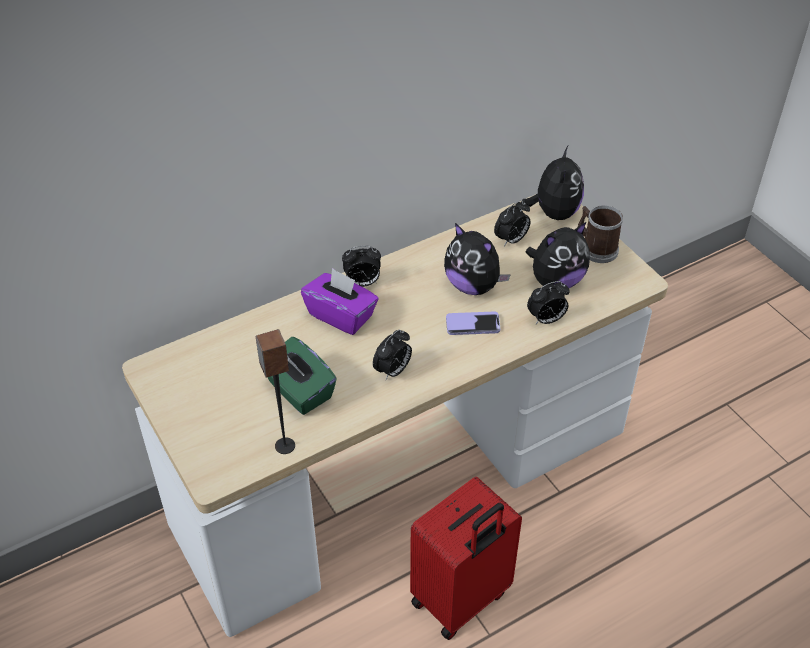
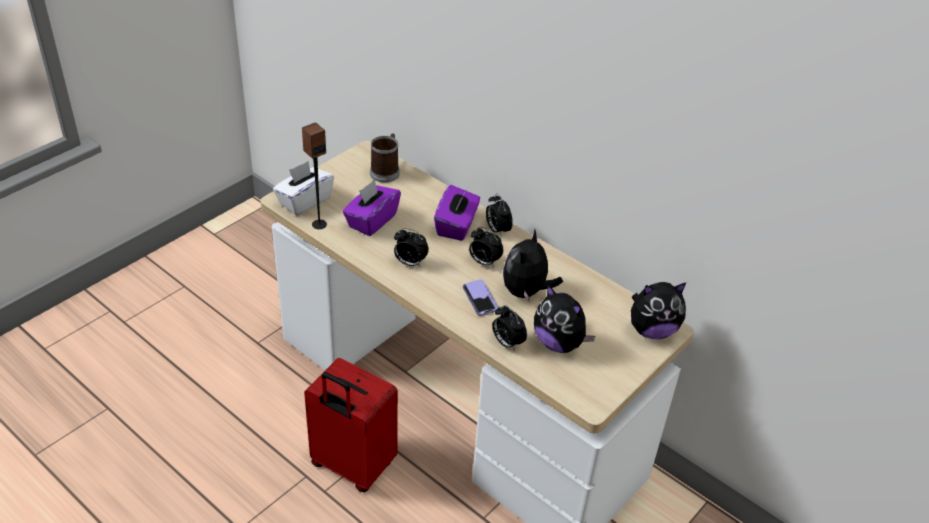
camera: 70 degrees right, 5 degrees down
green tissue box [268,337,337,415] -> purple tissue box [343,180,401,236]
alarm clock [494,200,531,246] -> alarm clock moved to [469,227,504,268]
mug [578,205,623,263] -> mug moved to [370,133,400,183]
none -> white tissue box [273,161,334,215]

